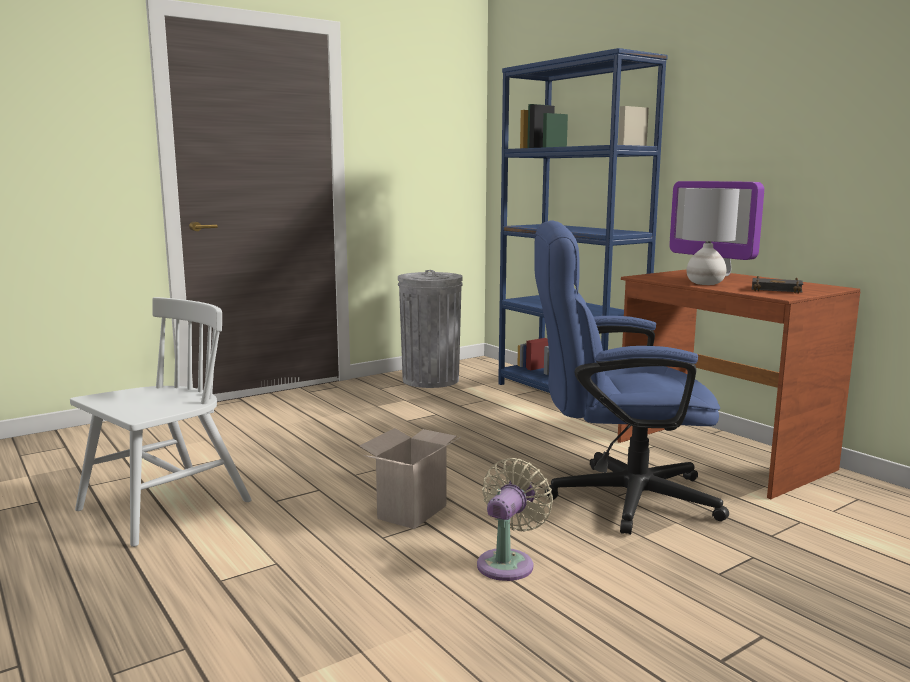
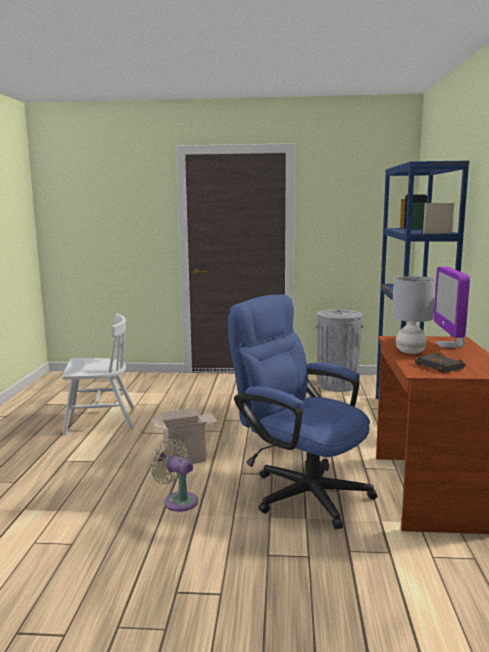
camera: 40 degrees right, 0 degrees up
beige fan [477,458,553,581] -> beige fan turned 120 degrees counterclockwise [150,439,198,512]

